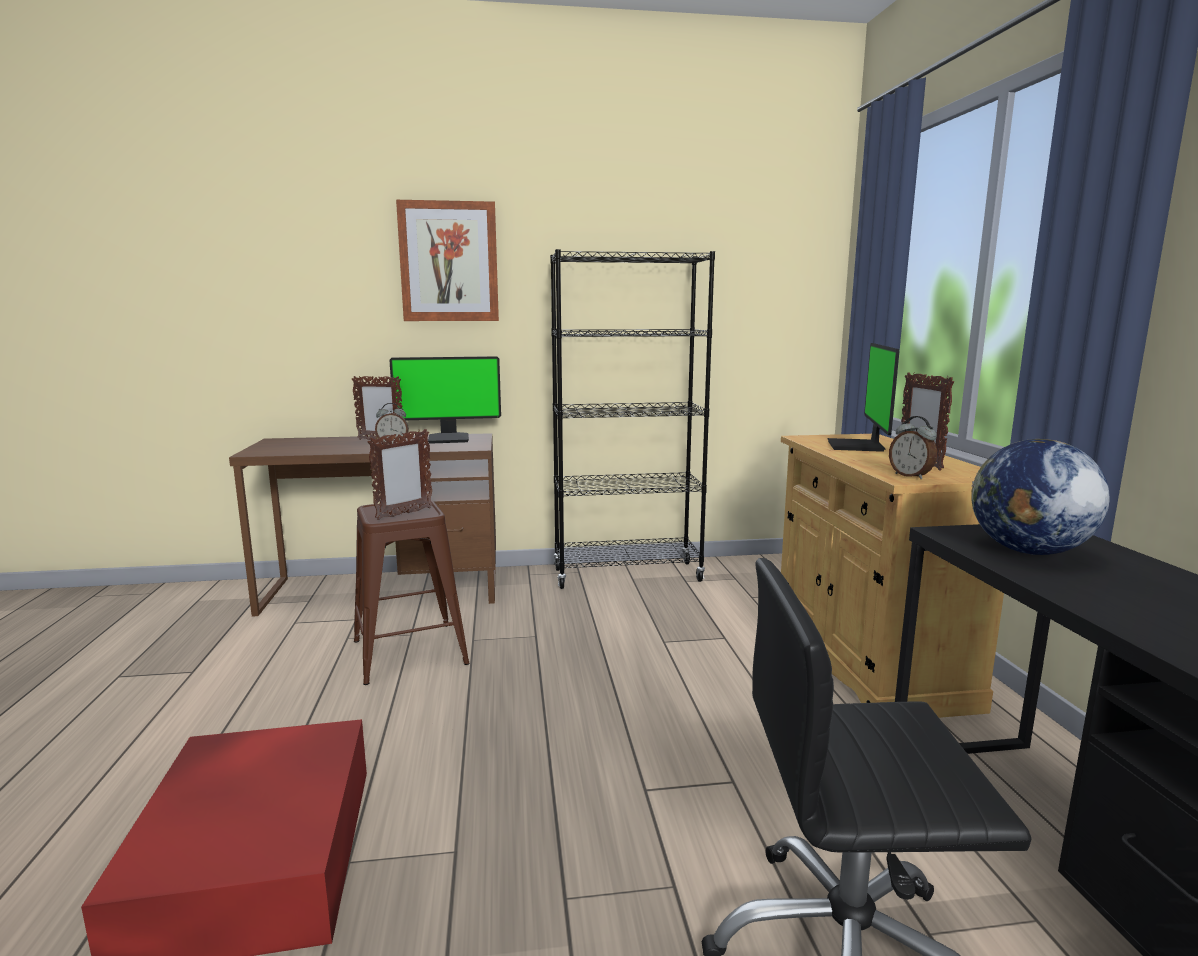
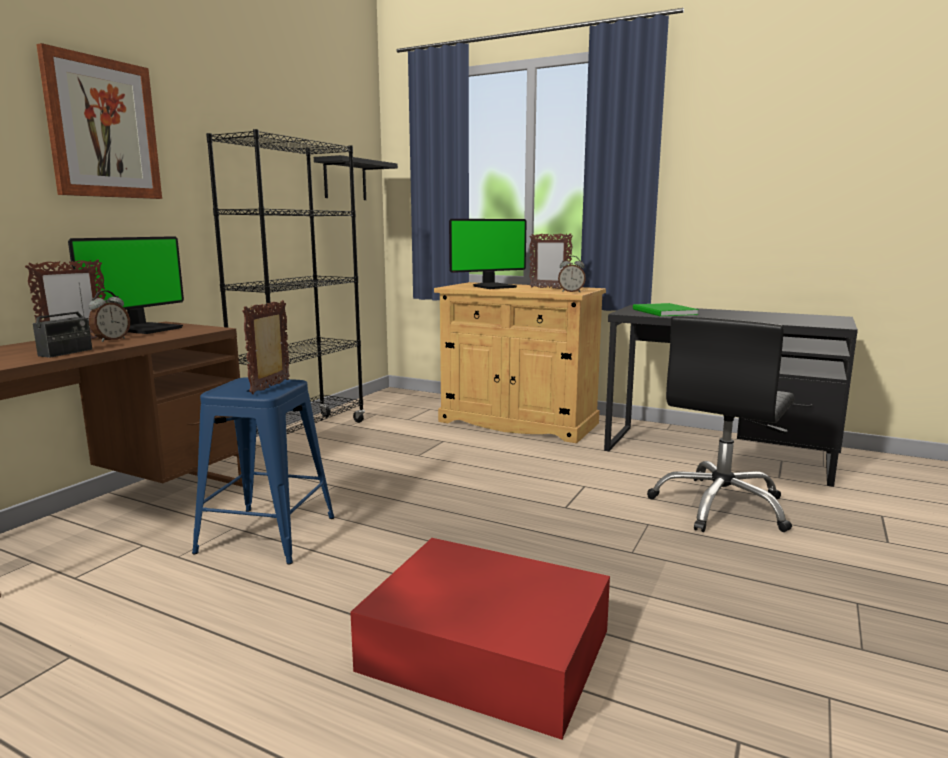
camera: 55 degrees left, 0 degrees up
brown stool [354,500,470,685] -> blue stool [192,377,335,564]
picture frame [368,429,433,520] -> picture frame turned 150 degrees counterclockwise [242,300,290,394]
monitor [827,343,899,452] -> monitor turned 75 degrees counterclockwise [449,219,527,289]
globe [971,439,1110,555] -> green book [633,303,699,317]
none -> radio [33,283,92,358]
none -> black shelf [314,155,398,200]

